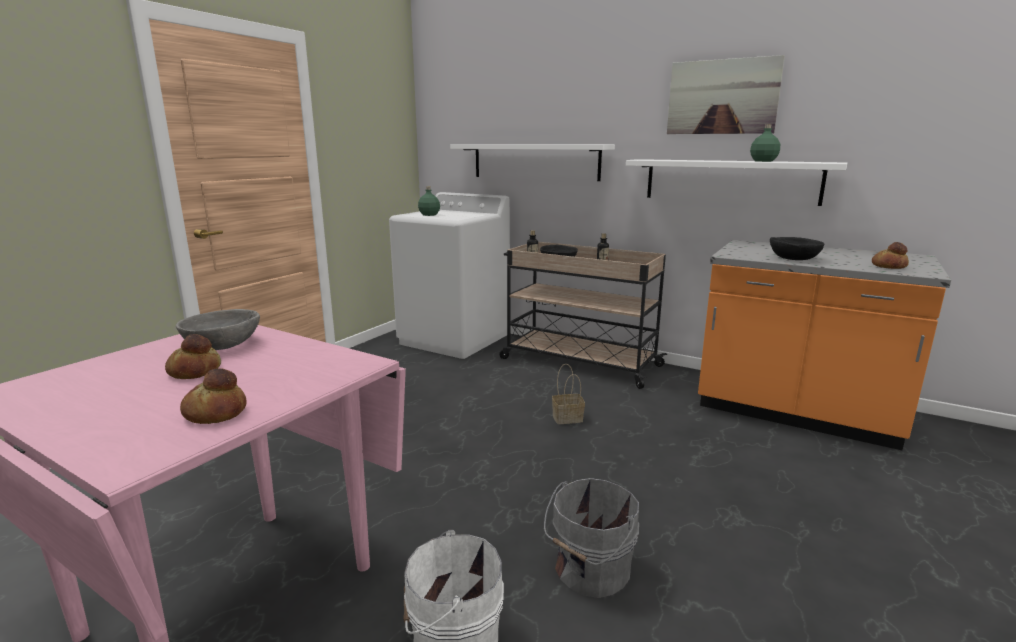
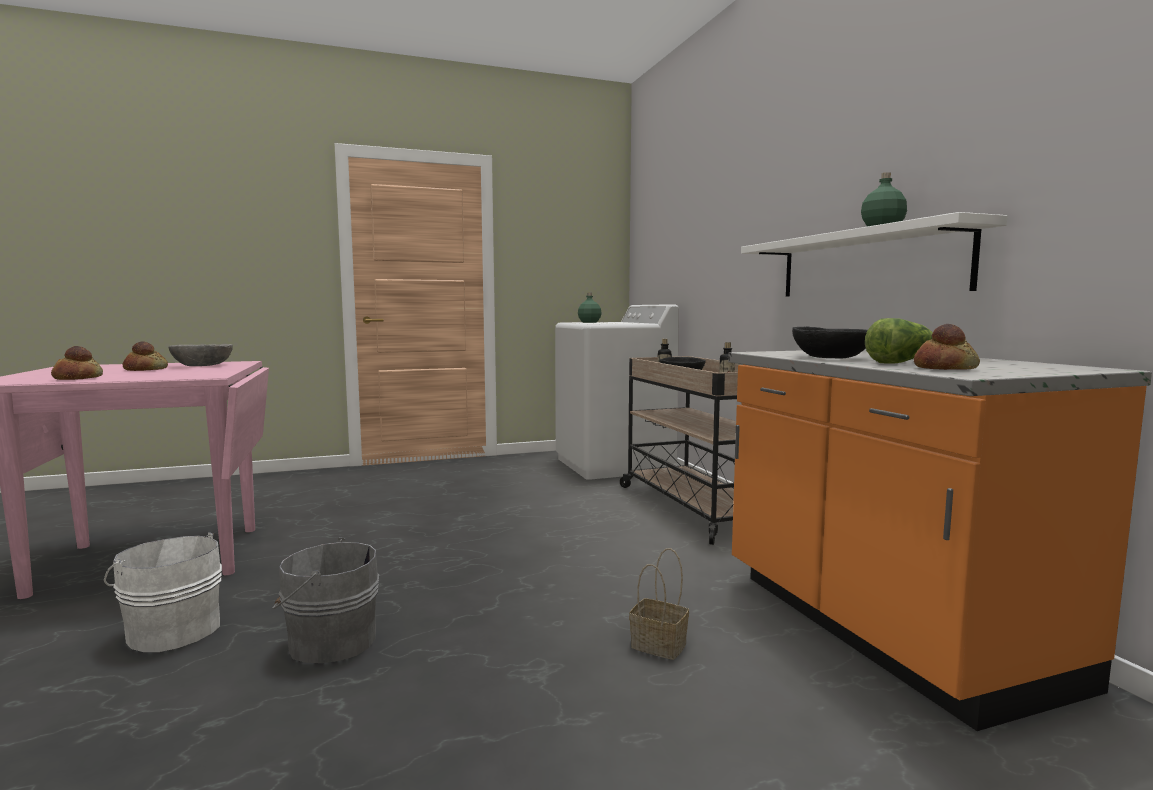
camera: 40 degrees right, 10 degrees down
white shelf [450,144,615,181] -> none
basket [552,364,585,424] -> basket moved to [629,548,689,660]
picture [667,55,785,134] -> none
none -> lettuce [865,318,933,363]

